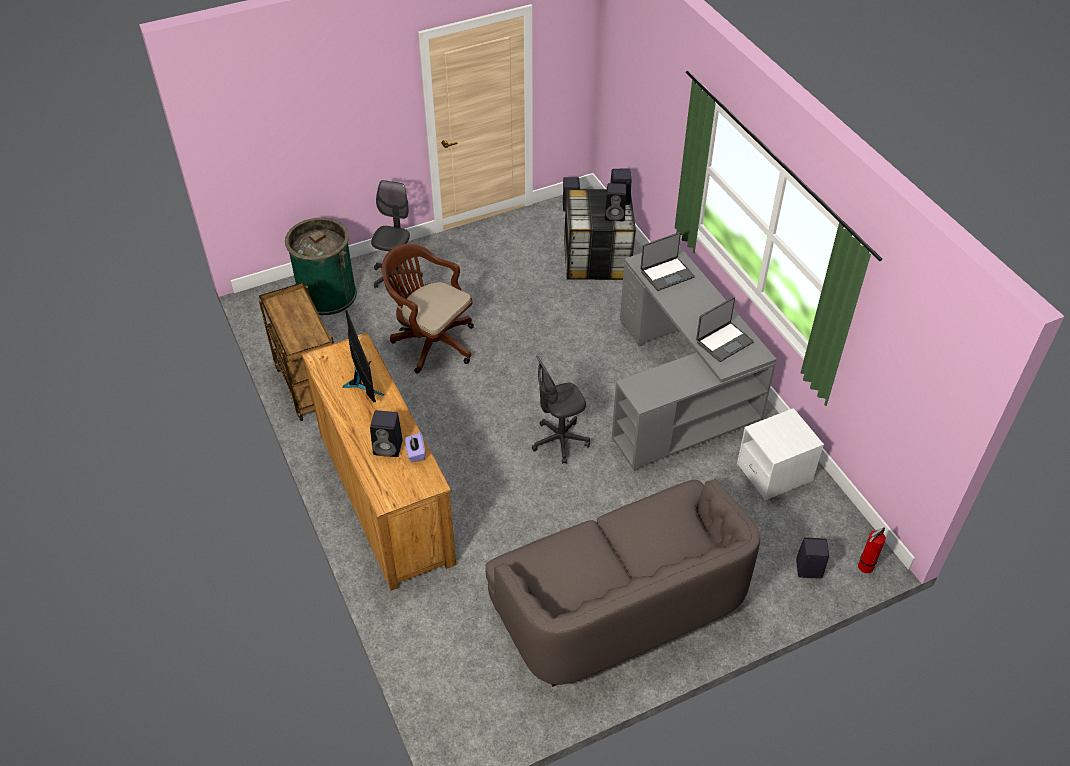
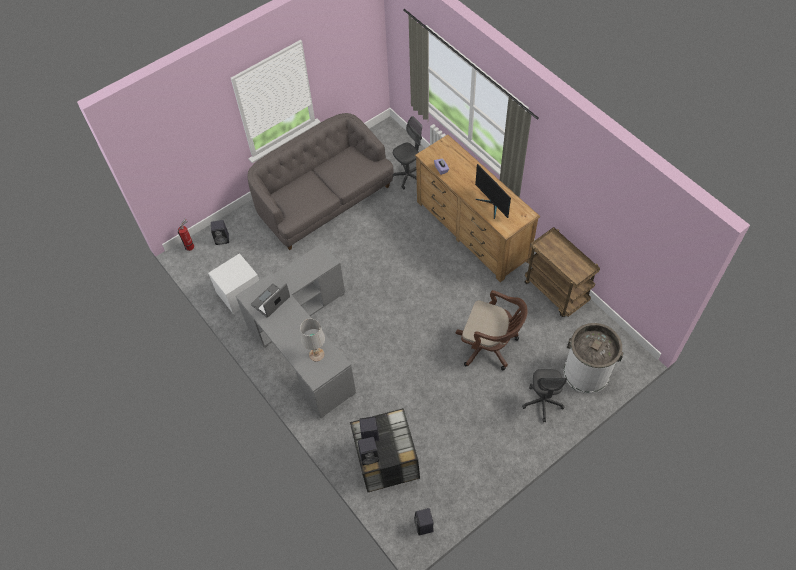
camera: 170 degrees right, 10 degrees up
green trash can [285,218,357,315] -> white trash can [564,323,623,394]
black speaker [370,410,403,457] -> none
grey office chair [532,356,590,464] -> grey office chair moved to [393,116,422,190]
laptop [641,232,695,291] -> white table lamp [300,319,325,362]

